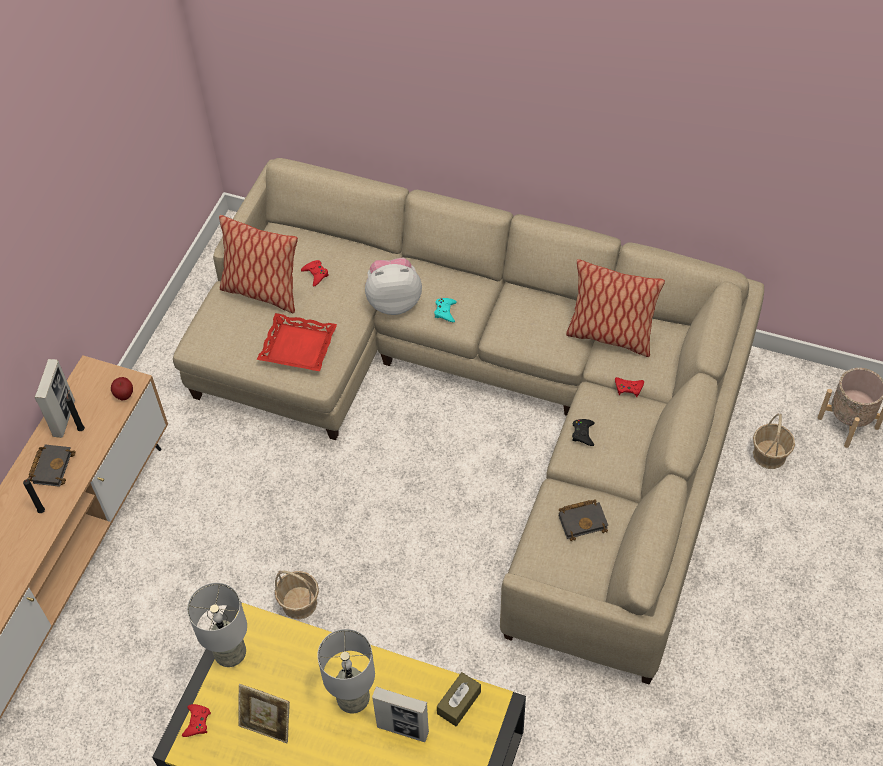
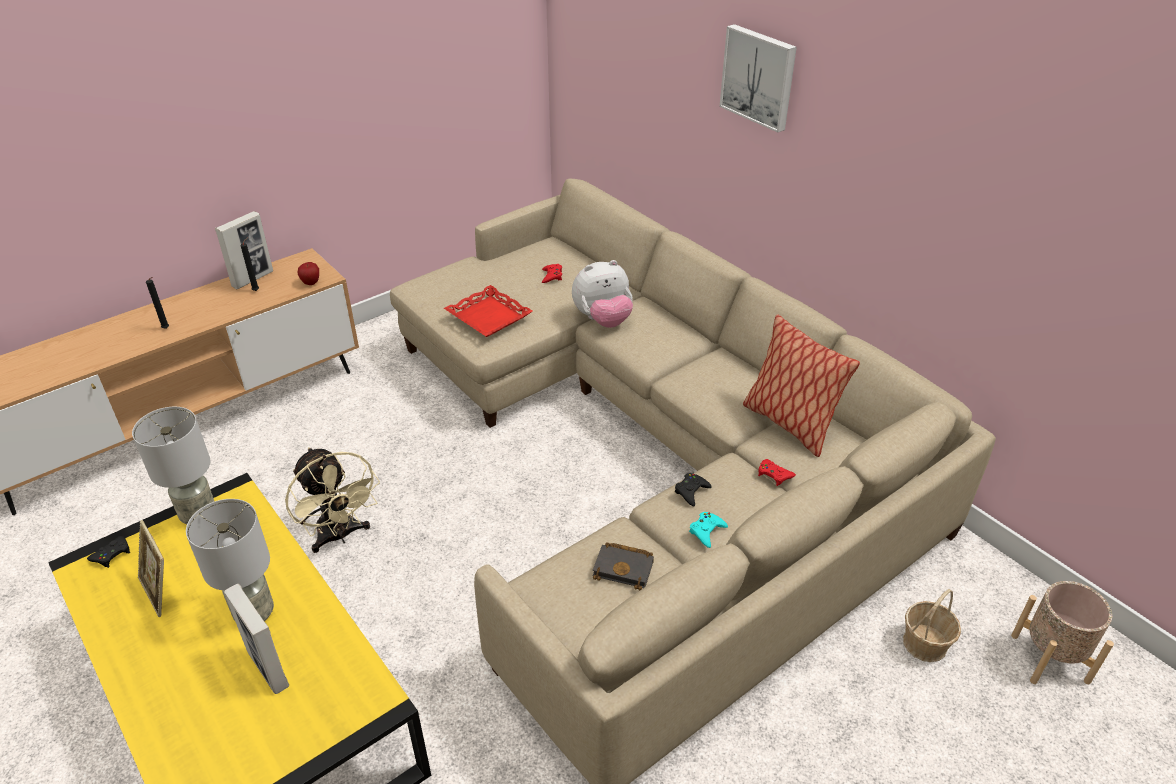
camera: 30 degrees right, 15 degrees down
black book [28,445,76,487] -> none
red game controller [182,704,211,737] -> black game controller [87,536,130,568]
pillow [219,215,298,313] -> none
basket [275,570,319,620] -> beige fan [285,447,380,553]
plush toy [365,258,422,315] -> plush toy turned 135 degrees clockwise [572,260,633,328]
turquoise game controller [434,298,457,322] -> turquoise game controller moved to [689,512,728,548]
brown tissue box [437,672,481,726] -> none
none -> picture [719,24,797,132]

